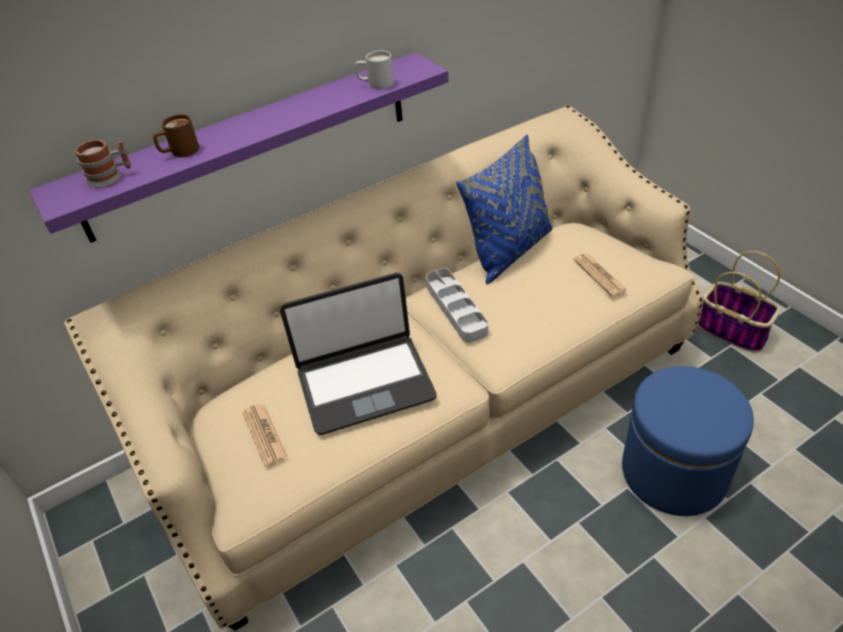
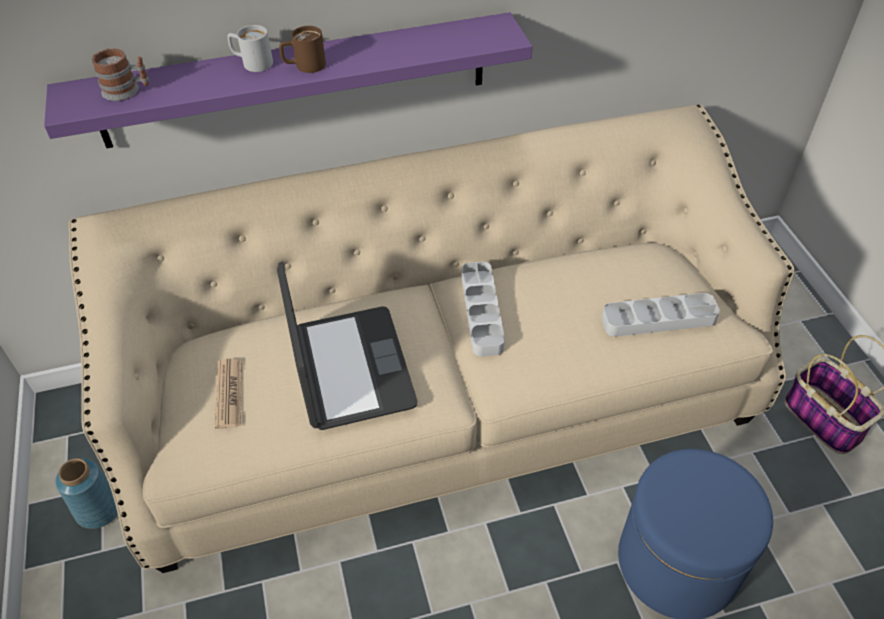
camera: 15 degrees right, 5 degrees up
brown mug [153,114,199,157] -> brown mug moved to [279,26,326,73]
laptop [280,273,436,435] -> laptop turned 105 degrees counterclockwise [277,262,417,430]
white mug [355,50,394,90] -> white mug moved to [227,25,273,72]
blue pillow [456,135,552,284] -> none
newspaper [573,253,628,296] -> grey tray [602,293,720,337]
none -> blue vase [55,458,118,529]

